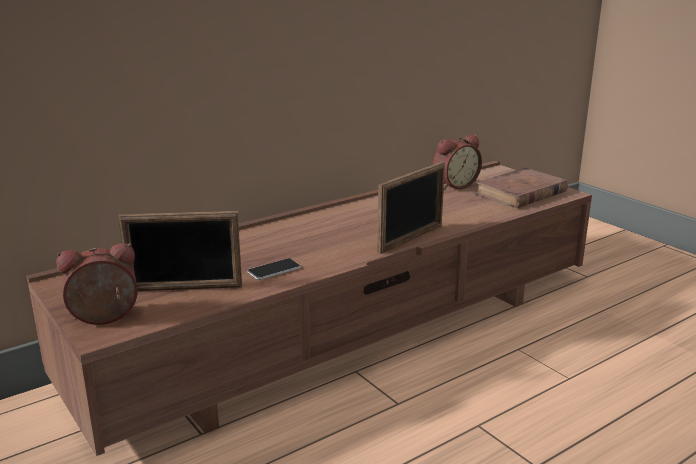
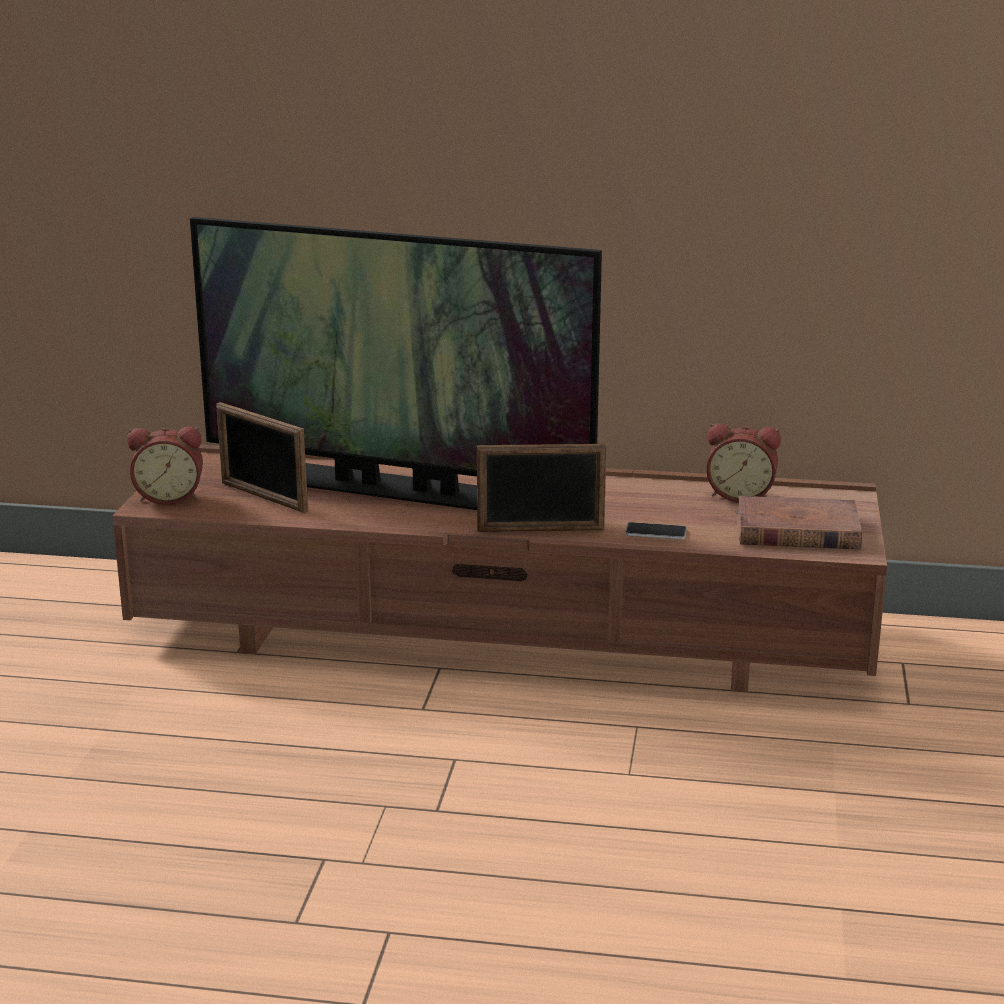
camera: 45 degrees right, 0 degrees up
alarm clock [56,243,138,325] -> alarm clock turned 150 degrees clockwise [127,427,203,505]
phone [247,258,301,280] -> phone moved to [625,522,687,540]
none -> television [190,217,602,510]

